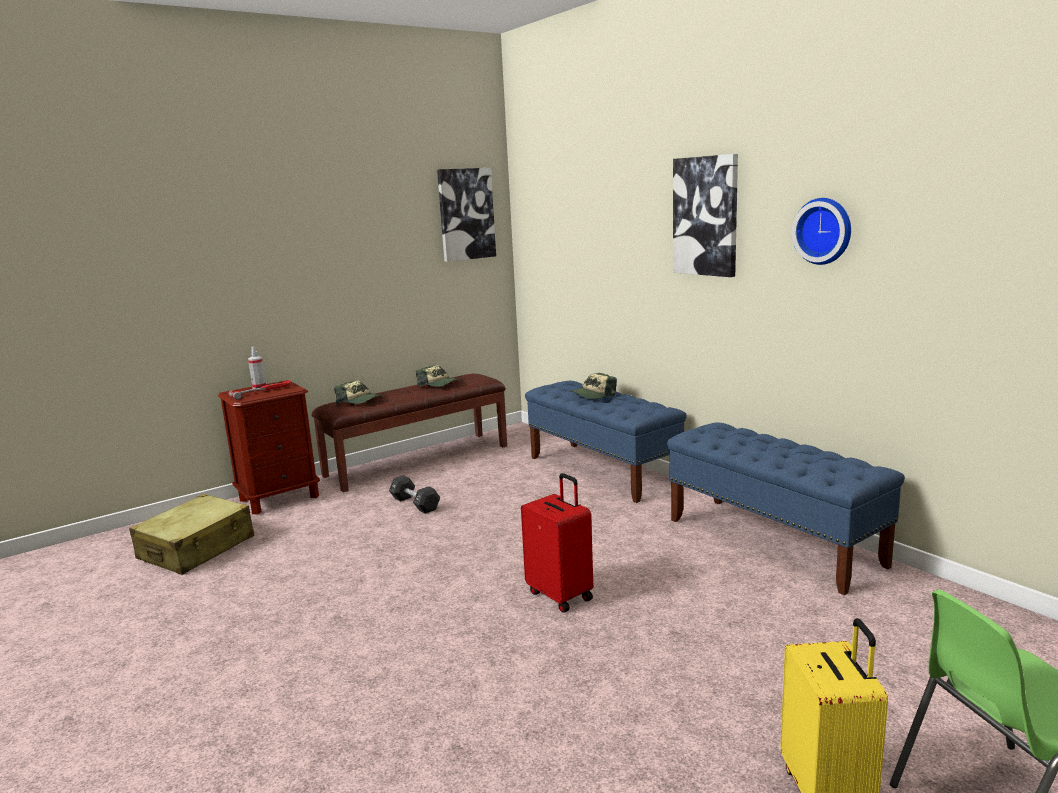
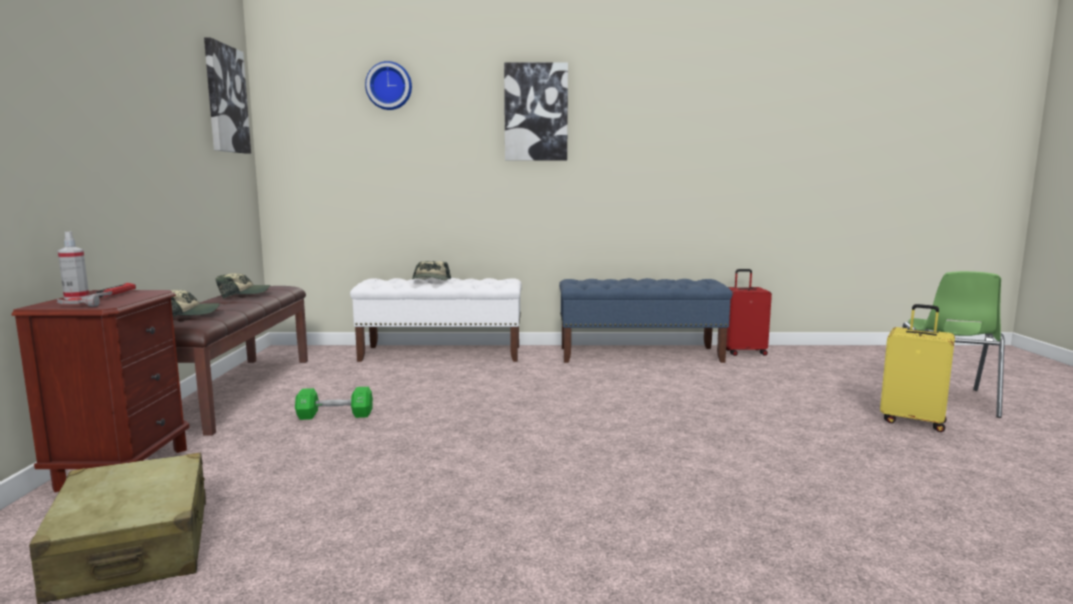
camera: 55 degrees left, 5 degrees down
black dumbbell [389,475,440,514] -> green dumbbell [295,387,373,420]
red suitcase [521,473,593,613] -> red suitcase moved to [726,269,772,356]
blue bench [525,381,687,503] -> white bench [350,278,522,362]
wall clock [792,198,851,265] -> wall clock moved to [365,61,412,110]

